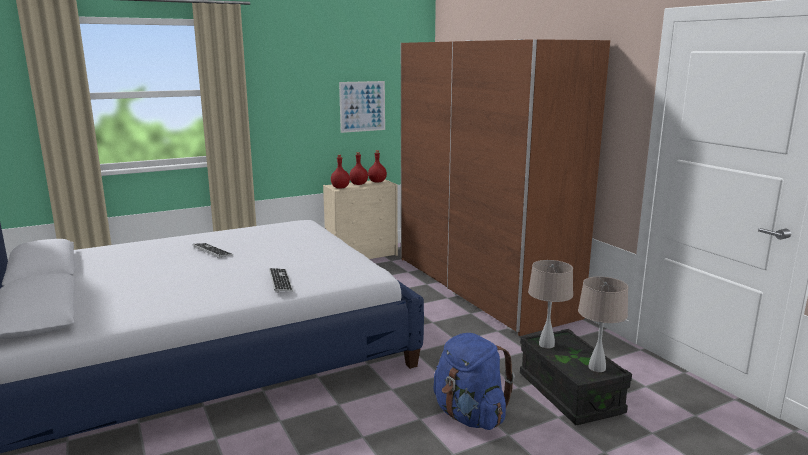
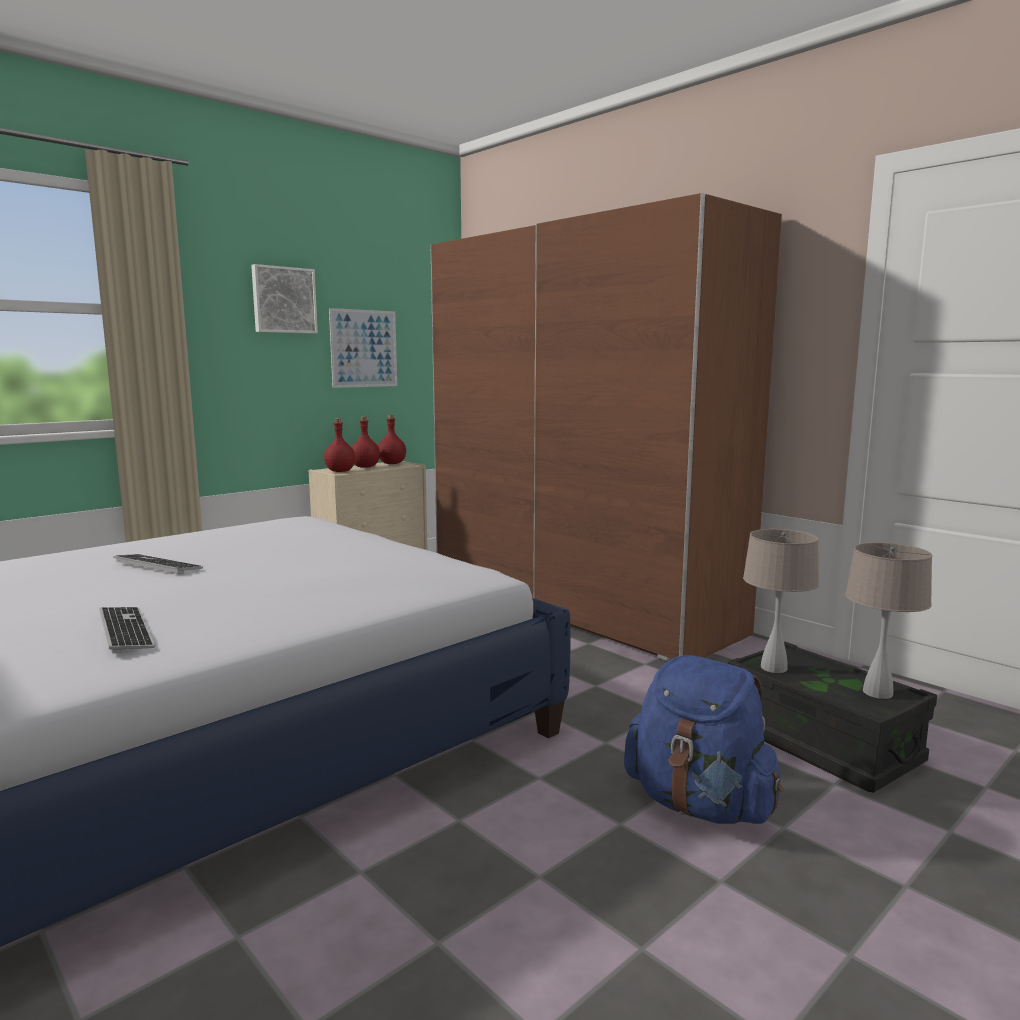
camera: 15 degrees left, 5 degrees down
keyboard [269,268,293,292] -> keyboard moved to [99,607,155,653]
none -> picture [251,264,318,334]

